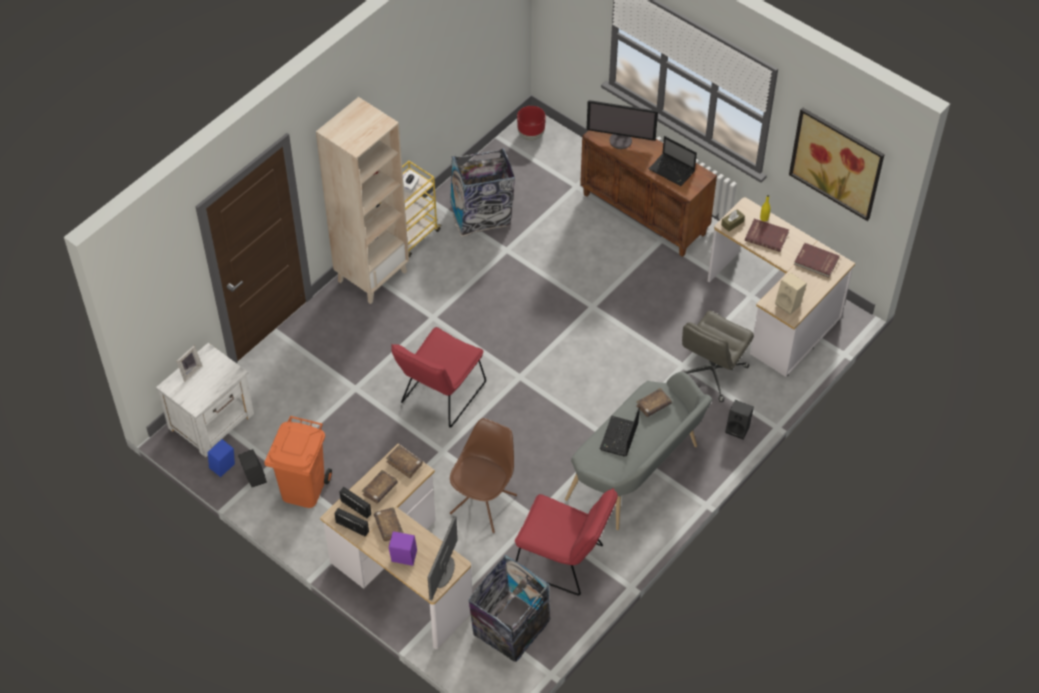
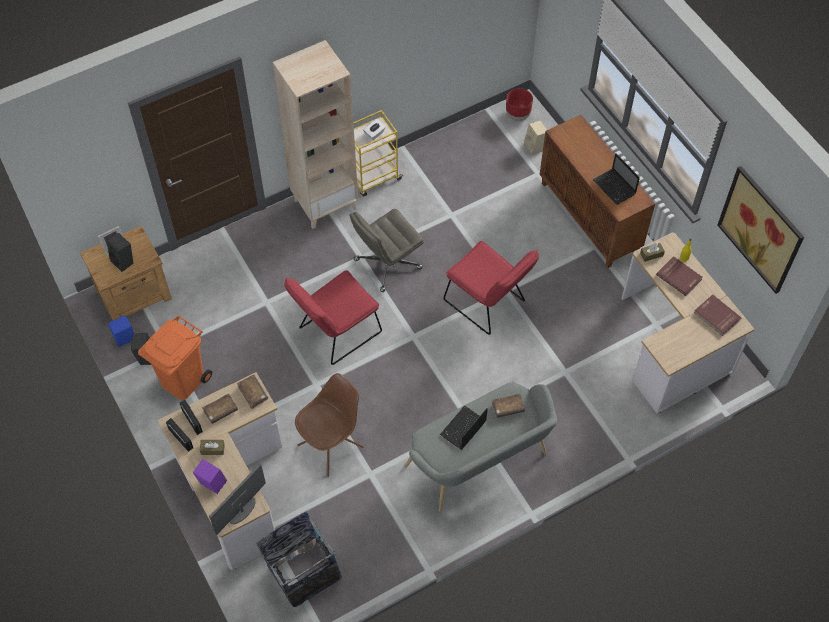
camera: 20 degrees right, 5 degrees up
white nightstand [156,343,254,457] -> brown nightstand [80,226,172,321]
brown book [374,507,404,541] -> brown tissue box [200,440,225,455]
trash can [450,148,515,237] -> none
red chair [515,488,618,596] -> red chair moved to [443,241,539,335]
monitor [586,100,658,149] -> none
grey office chair [682,311,754,402] -> grey office chair moved to [349,209,424,292]
black speaker [725,400,754,439] -> black speaker moved to [106,233,134,272]
beige speaker [775,273,807,315] -> beige speaker moved to [524,121,547,155]

